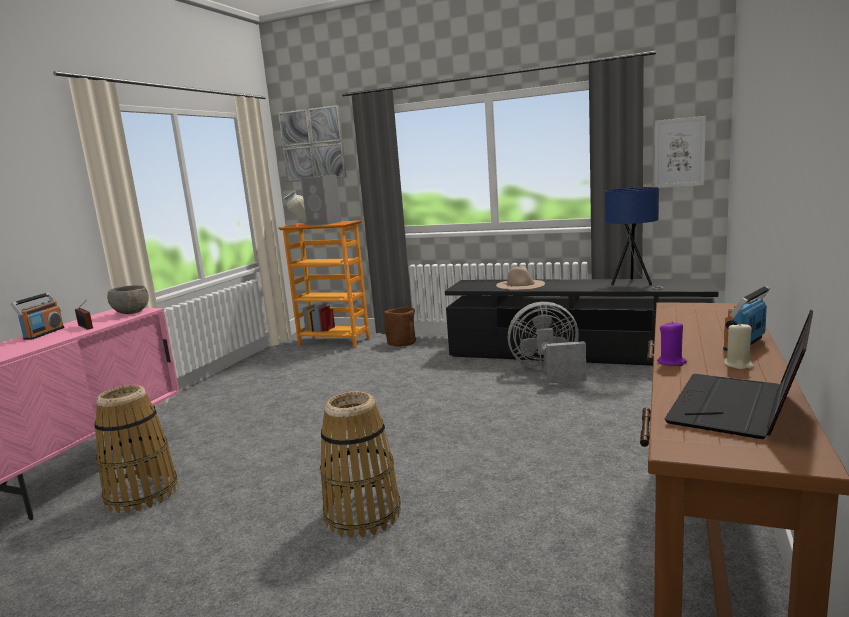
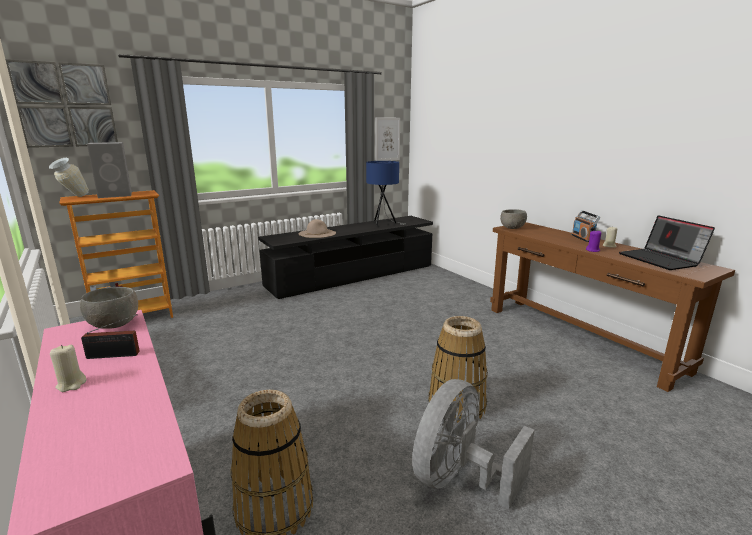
camera: 55 degrees left, 5 degrees up
radio [11,293,65,340] -> beige candle [50,345,86,392]
brown planter [384,307,416,346] -> none
grey fan [508,302,586,383] -> grey fan moved to [412,379,535,509]
none -> grey bowl [500,209,527,229]

